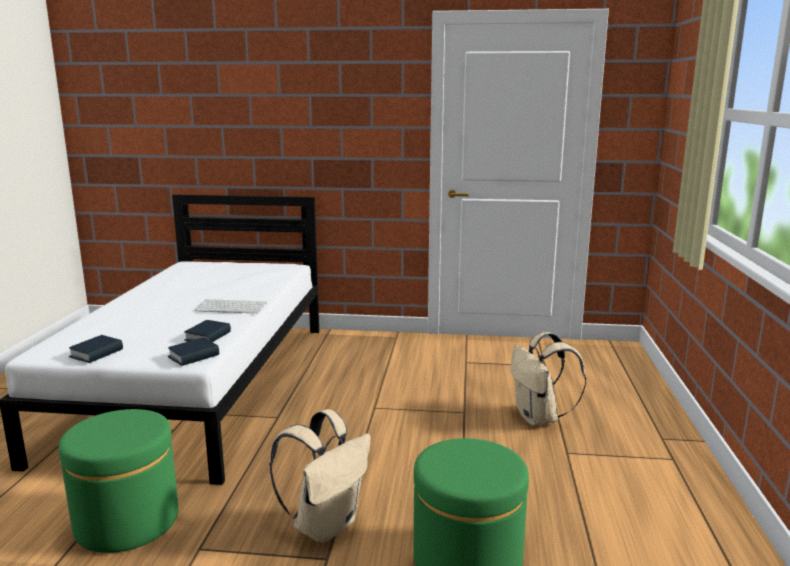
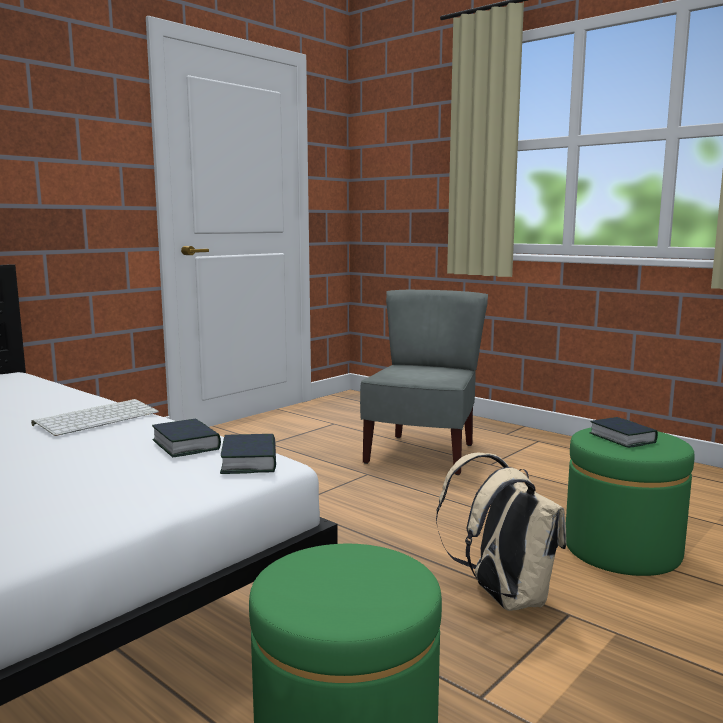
camera: 55 degrees left, 5 degrees down
book [69,335,123,363] -> book moved to [589,417,658,448]
beige backpack [511,332,586,426] -> grey chair [360,290,488,475]

